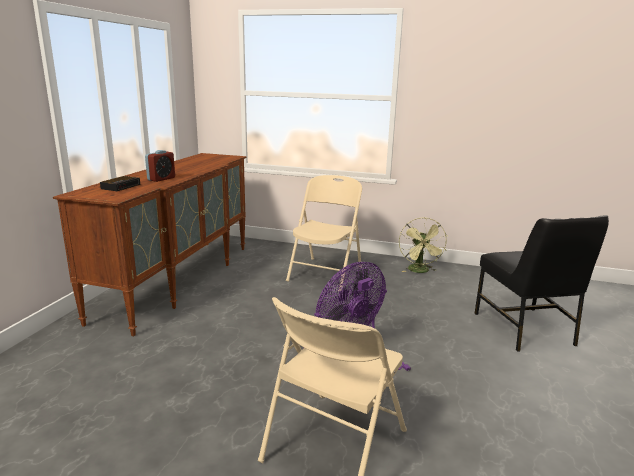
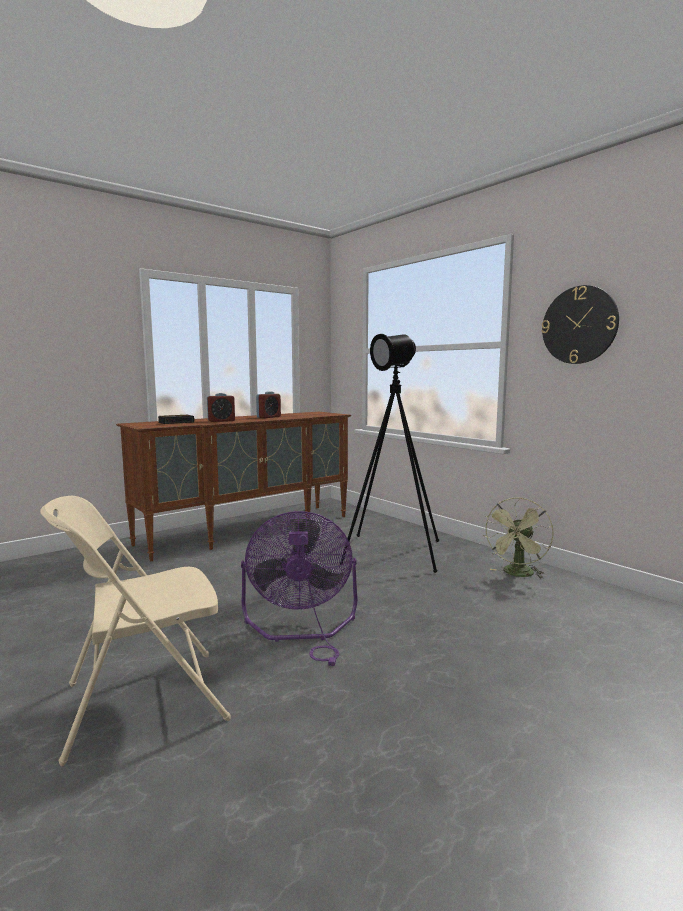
camera: 35 degrees right, 10 degrees down
beige chair [286,175,362,292] -> black floor lamp [340,334,439,573]
black chair [474,215,609,352] -> none
none -> alarm clock [256,391,281,418]
none -> wall clock [541,285,619,364]

